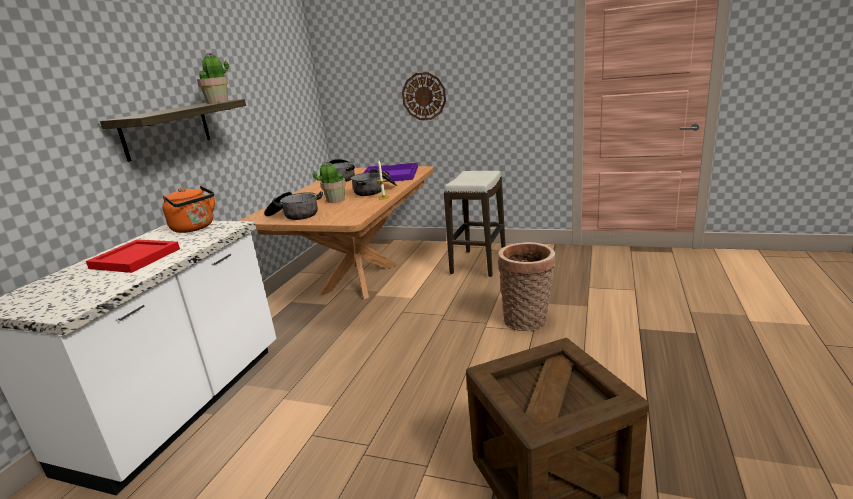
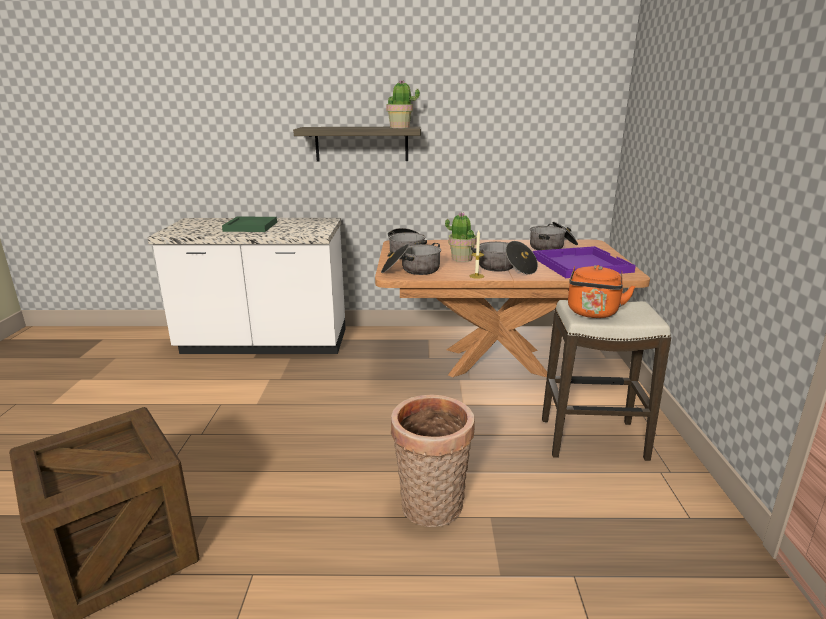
camera: 70 degrees right, 0 degrees up
red tray [86,239,180,273] -> green tray [222,217,277,232]
orange kettle [162,186,215,233] -> orange kettle moved to [568,265,636,318]
wall clock [402,72,446,120] -> none
none -> cooking pot [381,243,441,275]

